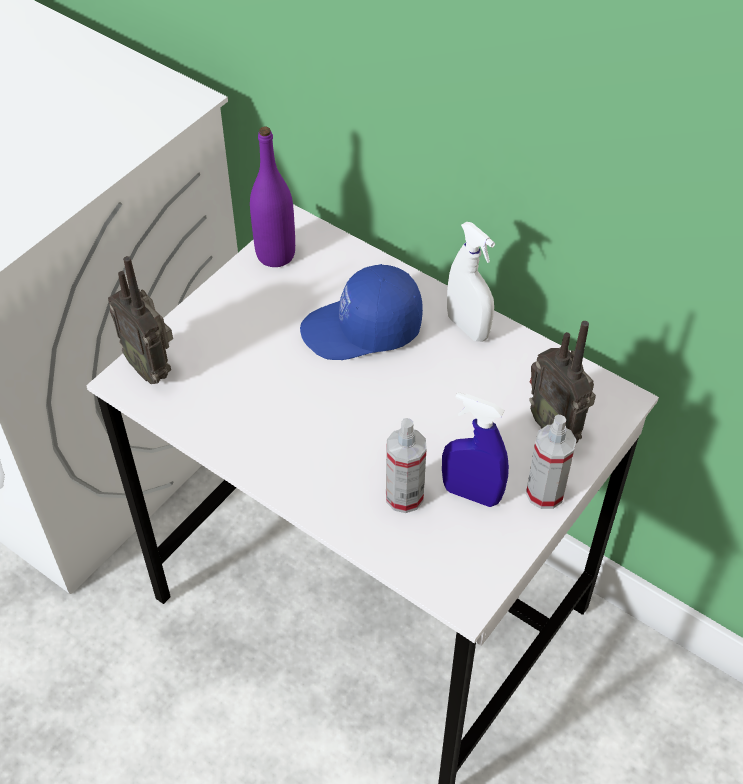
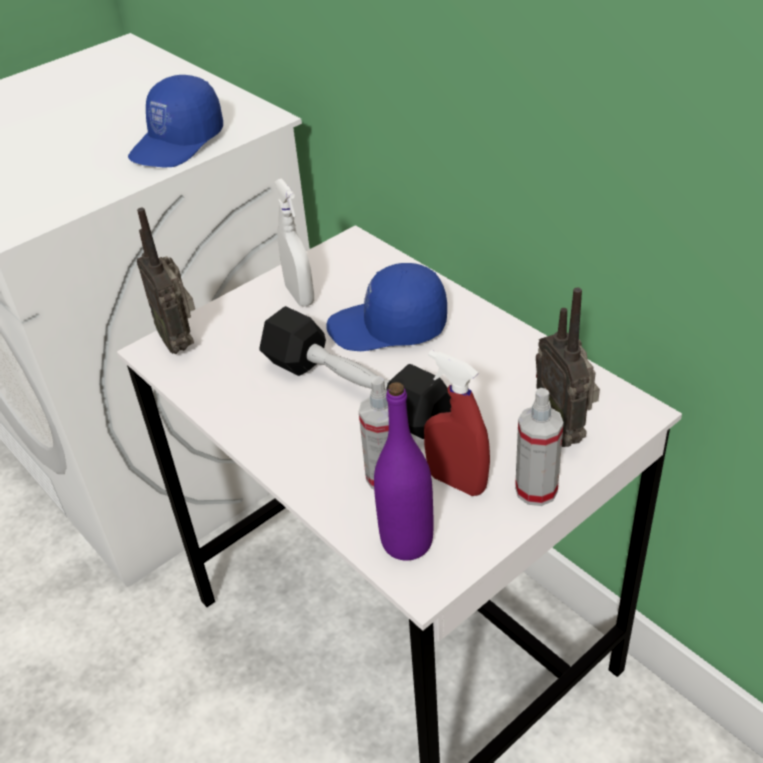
camera: 15 degrees right, 10 degrees down
purple bottle [250,126,295,267] -> purple bottle moved to [374,382,433,561]
blue spray bottle [442,392,509,507] -> red spray bottle [424,350,490,496]
white spray bottle [447,222,495,342] -> white spray bottle moved to [275,178,314,307]
none -> blue cap [128,75,223,168]
none -> black dumbbell [259,306,451,439]

